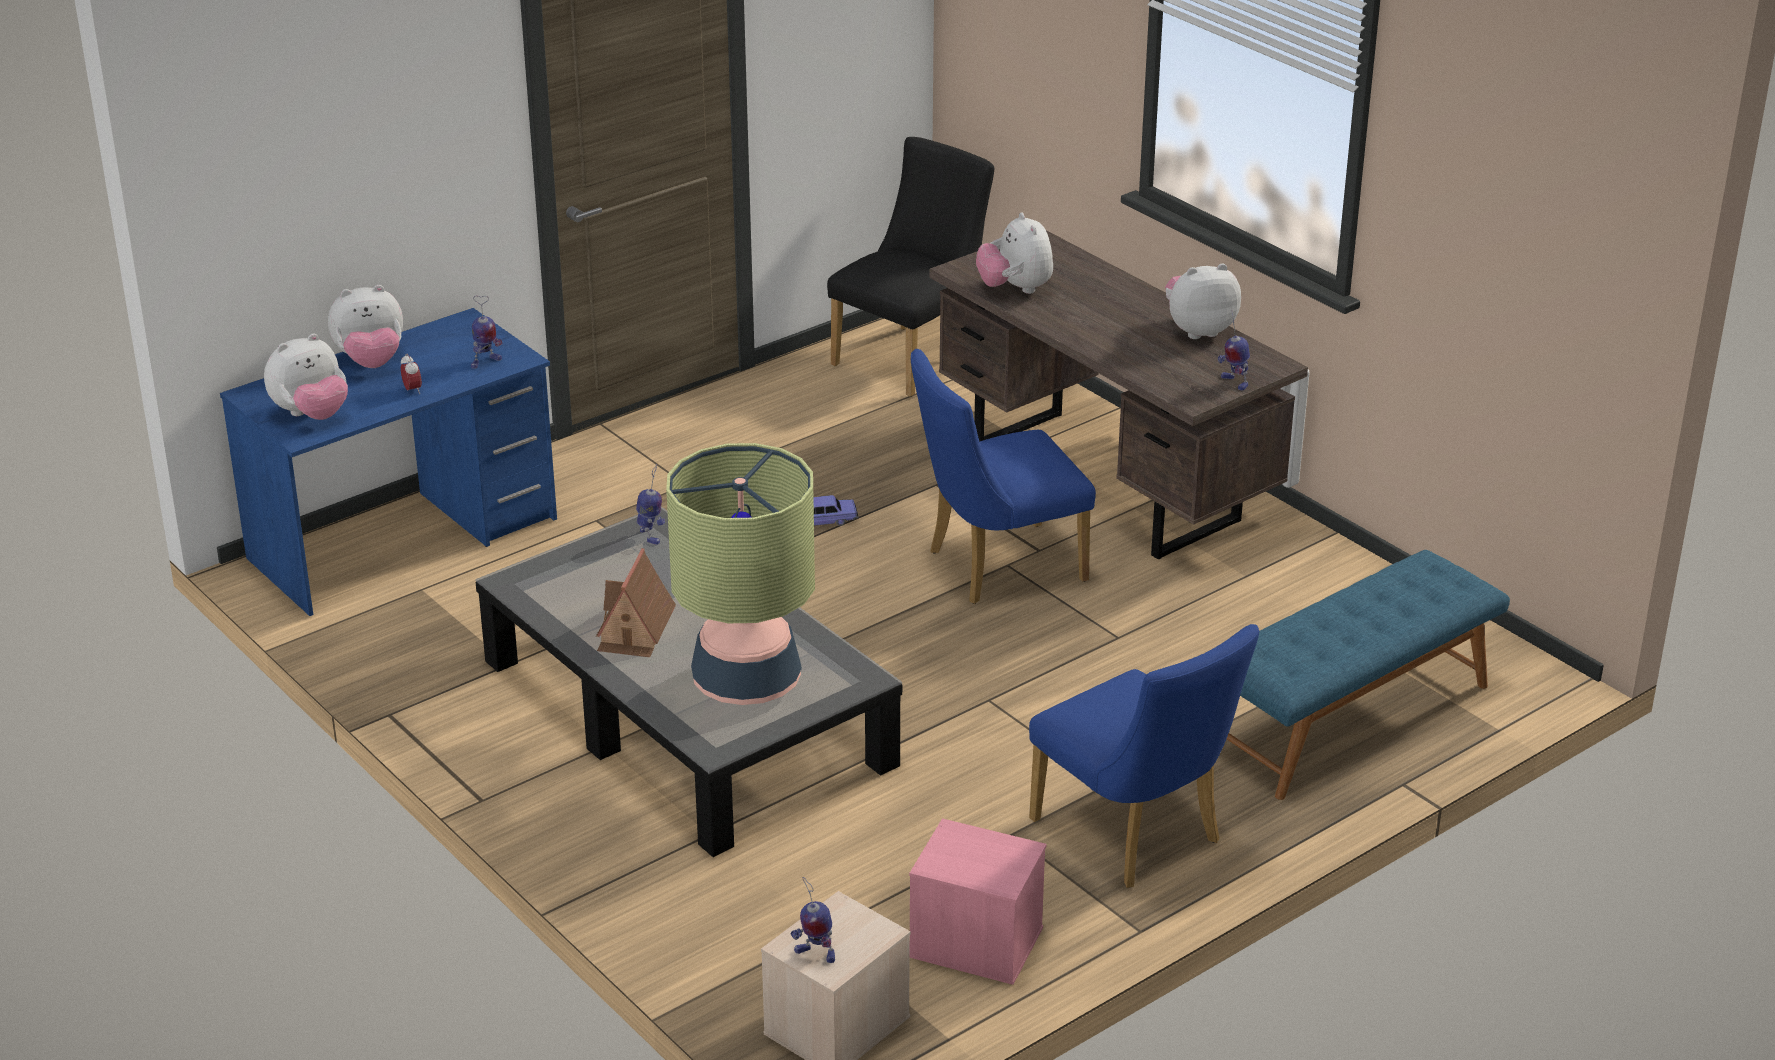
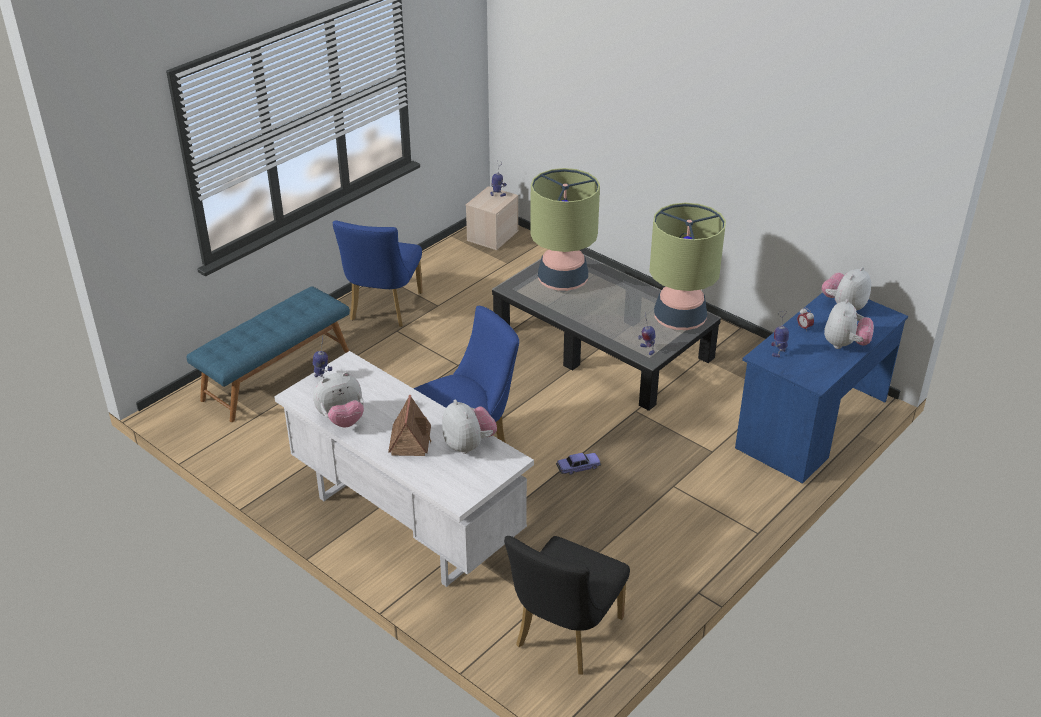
camera: 170 degrees right, 5 degrees up
plush toy [328,285,403,368] -> plush toy turned 135 degrees clockwise [824,299,874,349]
toy house [596,548,676,657] -> toy house moved to [388,395,431,456]
pink storage box [909,818,1047,985] -> none
brown desk [930,230,1308,560] -> white desk [274,351,534,587]
blue chair [1029,624,1259,888] -> blue chair turned 120 degrees counterclockwise [333,220,423,327]
none -> table lamp [649,203,726,330]

